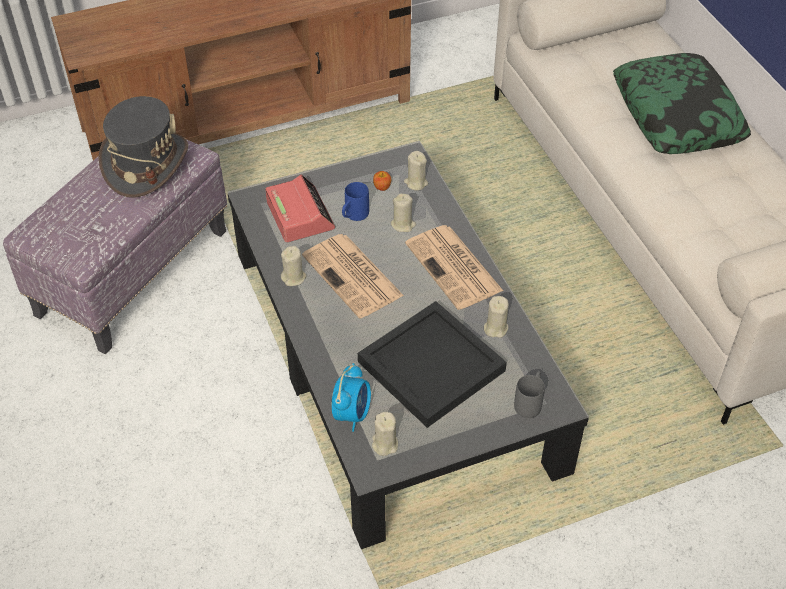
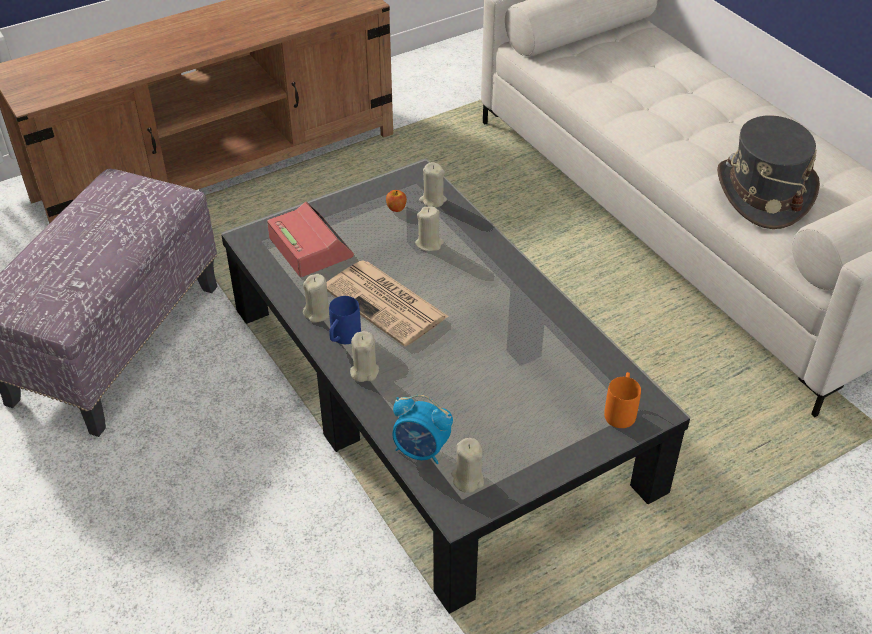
camera: 10 degrees left, 5 degrees down
grey hat [99,96,188,198] -> grey hat moved to [717,115,820,229]
alarm clock [332,363,371,432] -> alarm clock turned 105 degrees clockwise [392,395,453,464]
blue mug [342,182,369,221] -> blue mug moved to [329,296,361,344]
black tray [358,301,507,428] -> none
newspaper [405,225,503,310] -> none
beige candle [484,296,509,338] -> beige candle moved to [350,331,379,382]
grey mug [514,371,545,418] -> orange mug [604,372,641,428]
pillow [613,53,751,154] -> none

